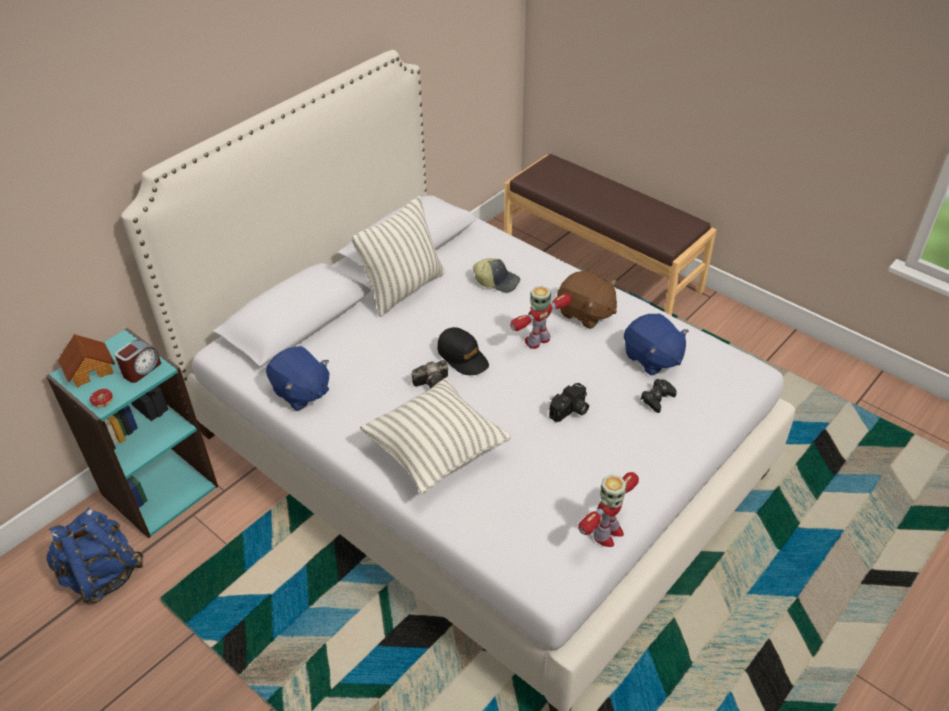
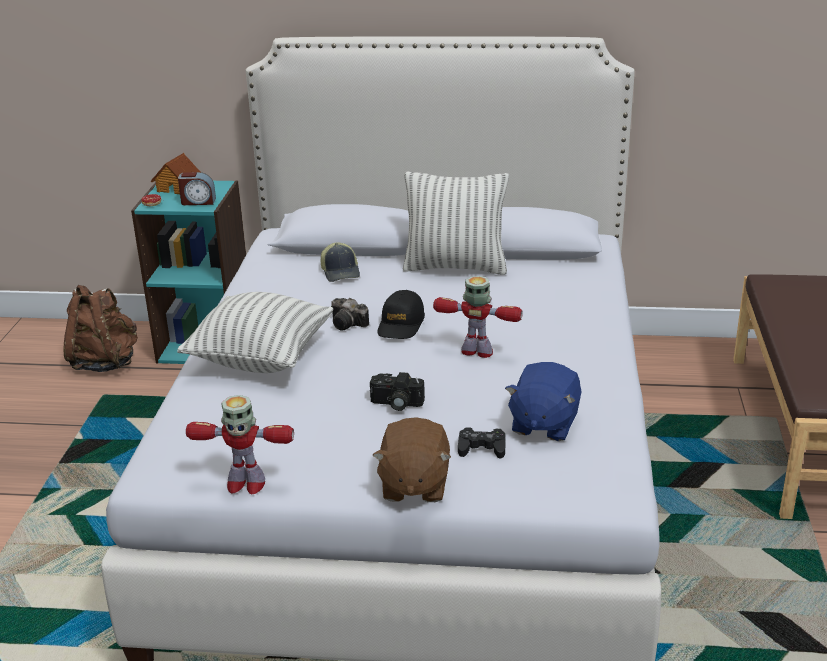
camera: 55 degrees right, 15 degrees down
blue backpack [47,508,144,604] -> brown backpack [64,285,138,372]
blue plush toy [266,346,329,411] -> none
cap [473,258,520,293] -> cap moved to [321,242,360,282]
brown plush toy [557,270,617,329] -> brown plush toy moved to [372,417,451,502]

